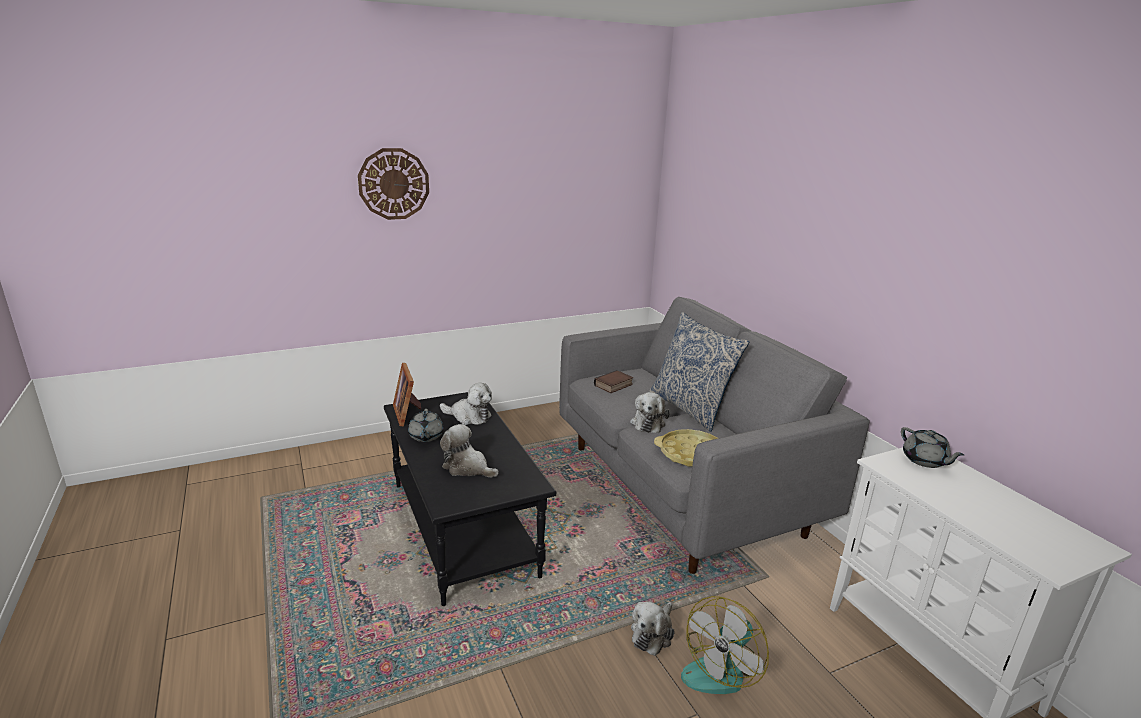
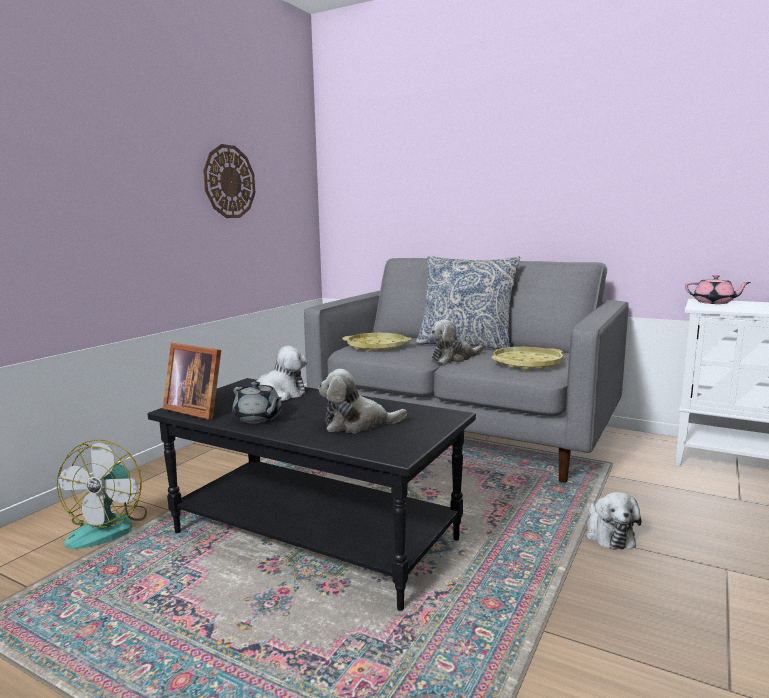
camera: 35 degrees left, 10 degrees down
wall clock [358,148,429,220] -> wall clock moved to [203,144,255,218]
book [594,370,633,393] -> yellow tray [342,333,411,352]
plush toy [630,392,670,433] -> plush toy turned 90 degrees clockwise [430,320,483,363]
fan [681,596,769,694] -> fan moved to [57,439,147,549]
grey teapot [901,427,965,468] -> pink teapot [685,275,751,304]

